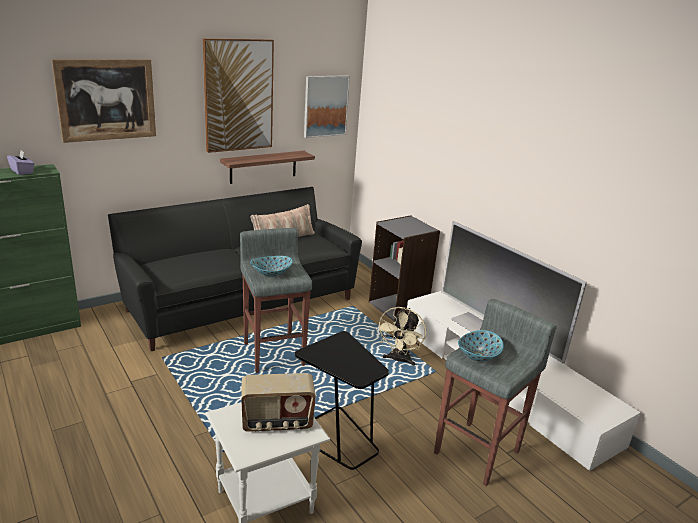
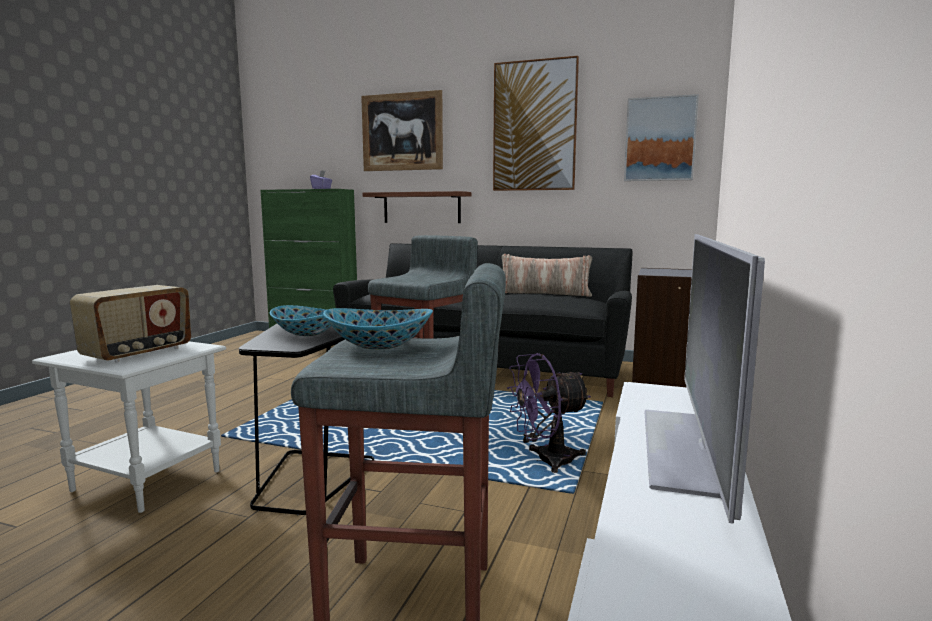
camera: 55 degrees right, 15 degrees down
shelf [220,151,315,184] -> shelf moved to [363,191,471,223]
radio [241,373,316,432] -> radio turned 105 degrees counterclockwise [70,285,191,363]
bowl [250,256,293,276] -> bowl moved to [270,305,331,336]
beige fan [376,307,426,366] -> purple fan [507,353,591,473]

